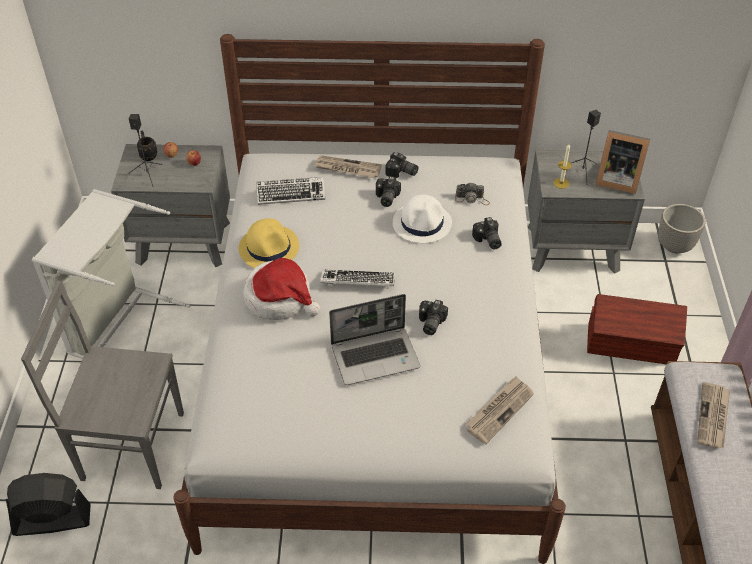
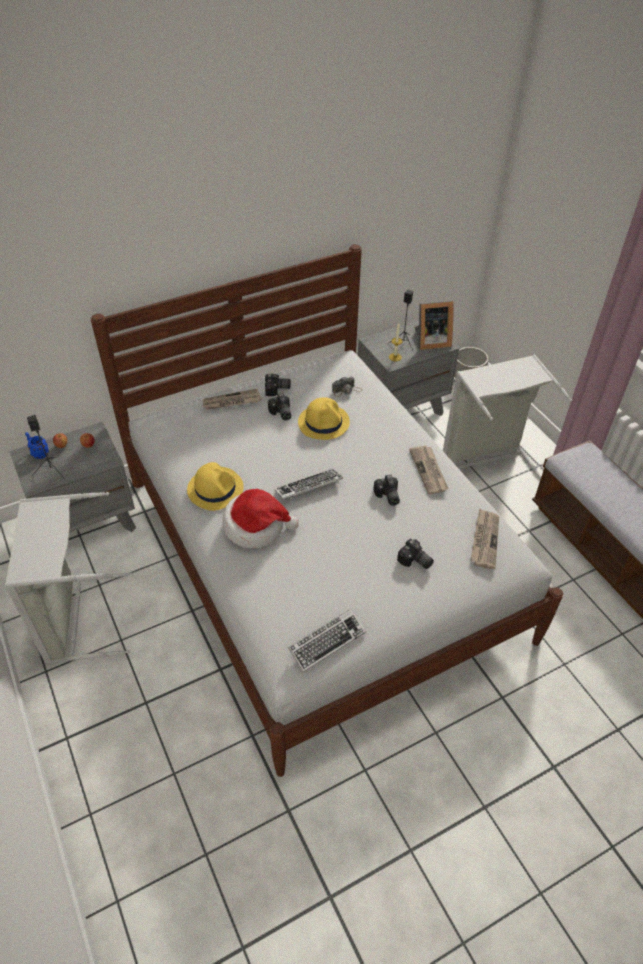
camera: 30 degrees left, 0 degrees up
black fan [6,473,91,536] -> none
grey chair [21,281,184,489] -> none
black mug [137,131,157,161] -> blue mug [25,432,49,459]
keyboard [256,177,325,205] -> keyboard moved to [288,609,366,672]
laptop [329,294,420,385] -> none
white hat [393,194,452,243] -> yellow hat [298,397,350,440]
camera [472,217,502,249] -> camera moved to [397,538,434,569]
brown storage box [587,294,687,364] -> grey laundry basket [443,354,572,480]
newspaper [697,382,730,448] -> newspaper moved to [409,446,449,494]

